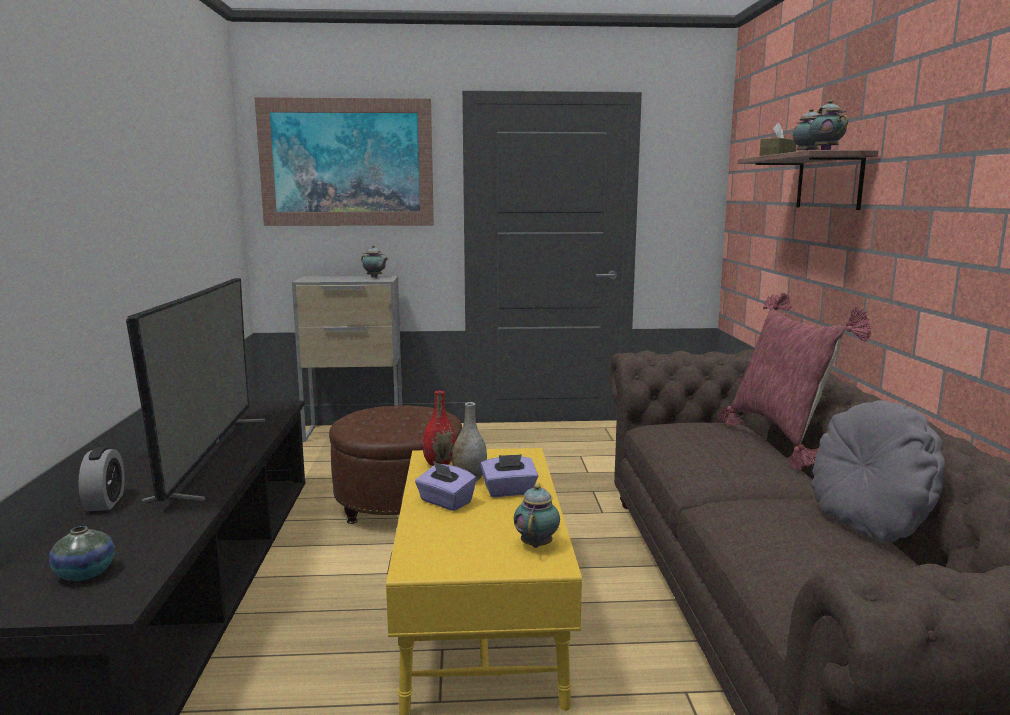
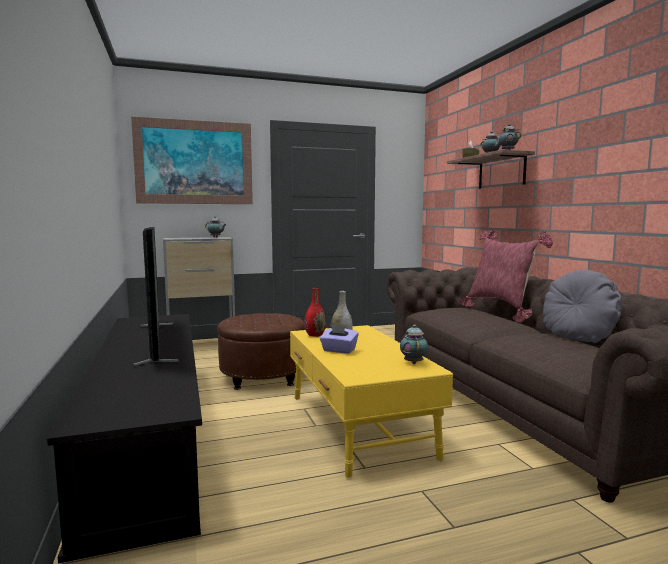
camera: 15 degrees left, 5 degrees down
vase [49,526,115,581] -> none
alarm clock [78,447,125,512] -> none
purple tissue box [481,454,538,497] -> none

